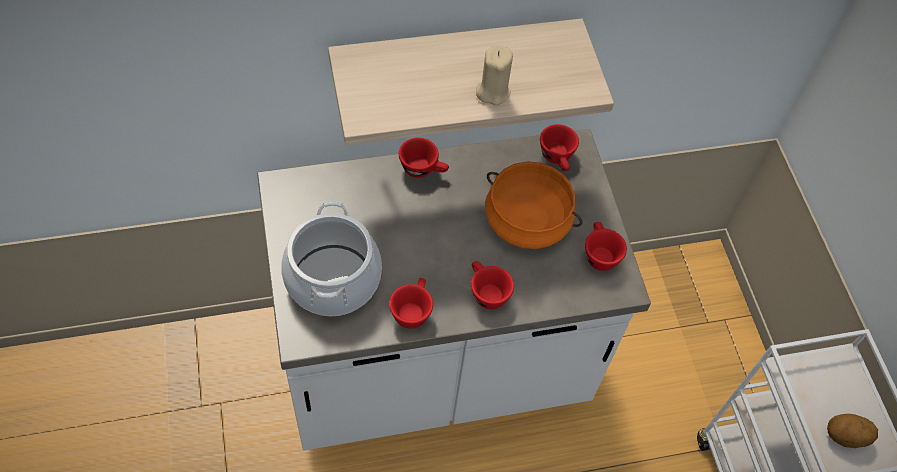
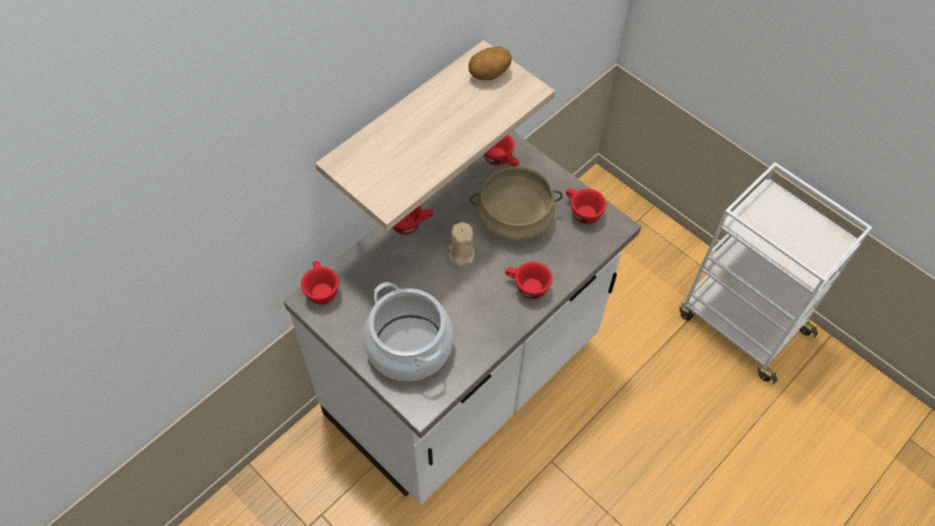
camera: 30 degrees left, 0 degrees up
red cup [389,278,433,329] -> red cup moved to [301,261,339,305]
beige candle [476,45,513,105] -> beige candle moved to [448,222,475,266]
orange cooking pot [485,161,583,249] -> beige cooking pot [470,166,563,241]
potato [827,414,878,448] -> potato moved to [468,47,512,80]

